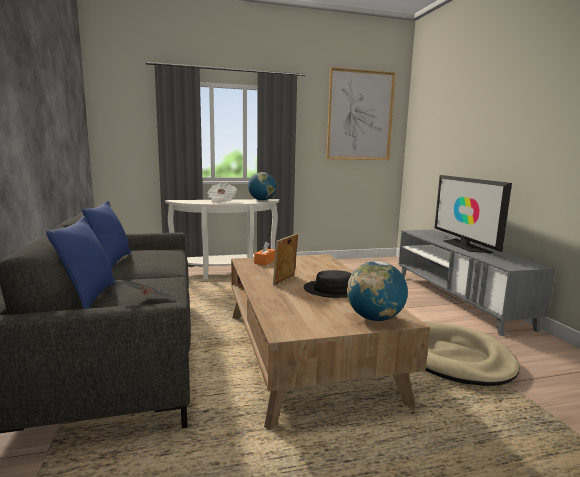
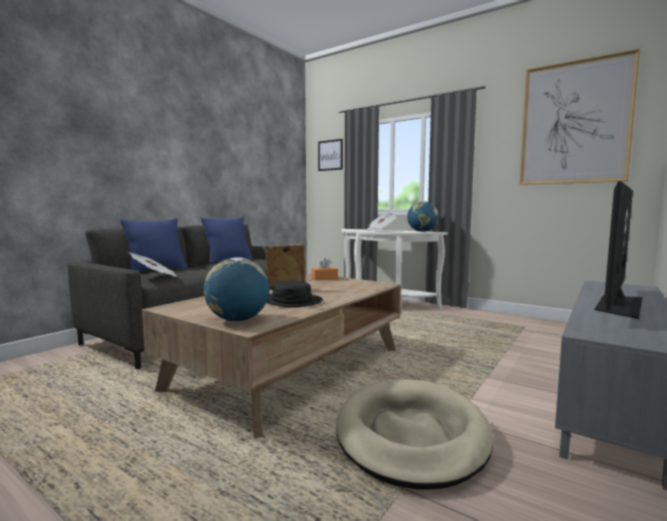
camera: 50 degrees right, 5 degrees down
none -> picture [318,139,343,171]

